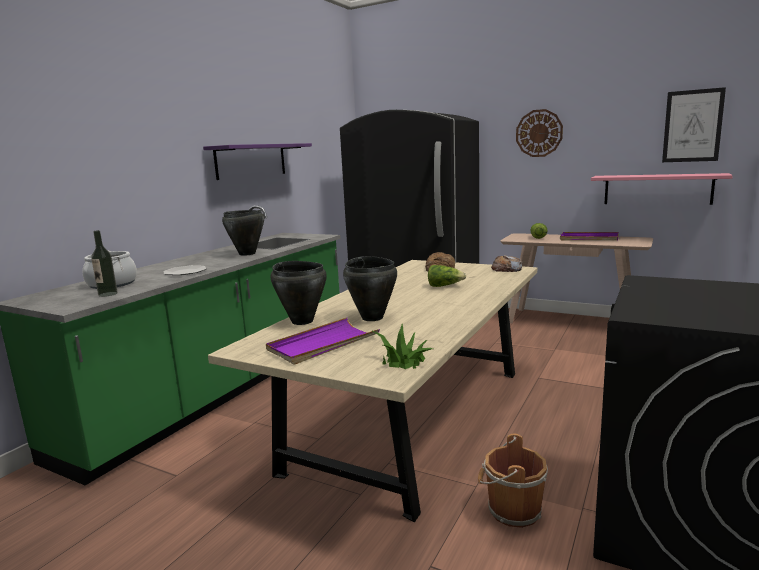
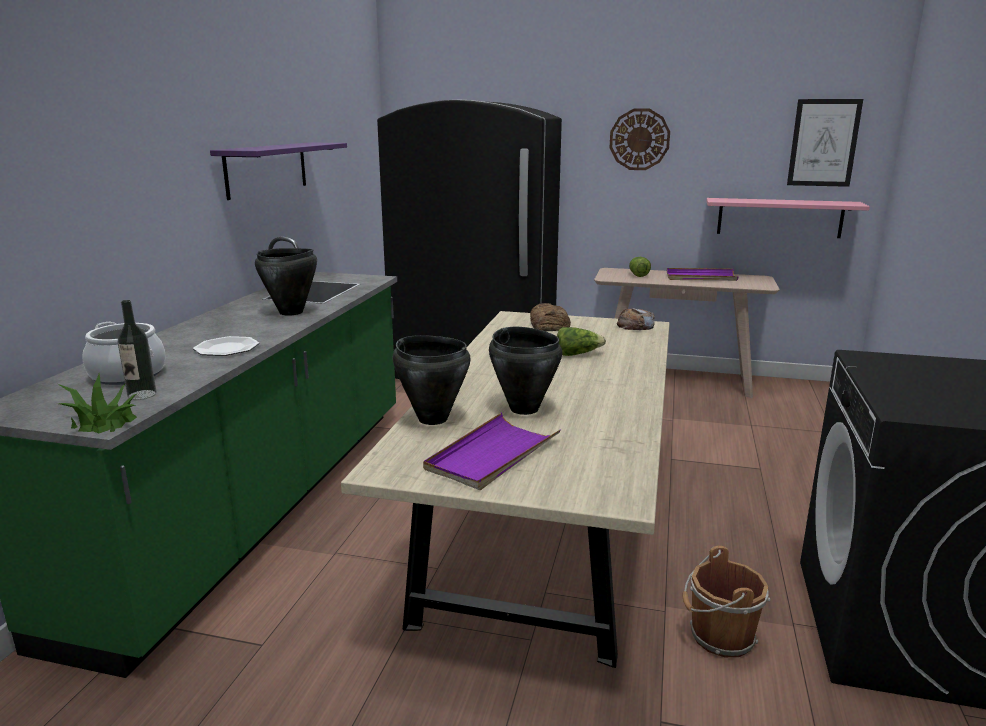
camera: 15 degrees left, 5 degrees up
potted plant [371,324,433,369] -> potted plant moved to [58,374,138,433]

